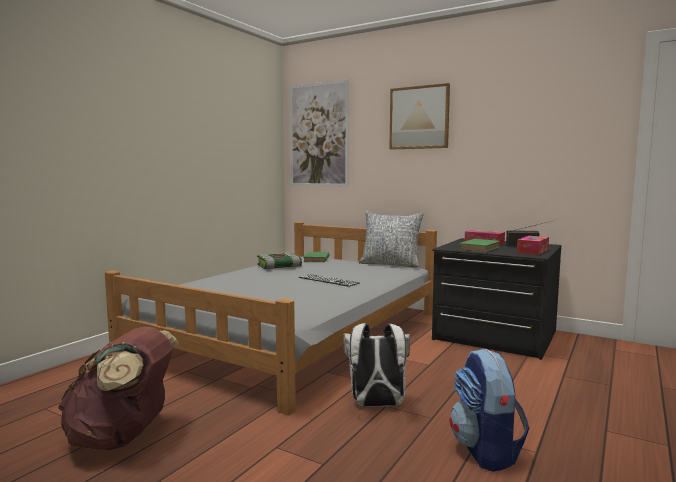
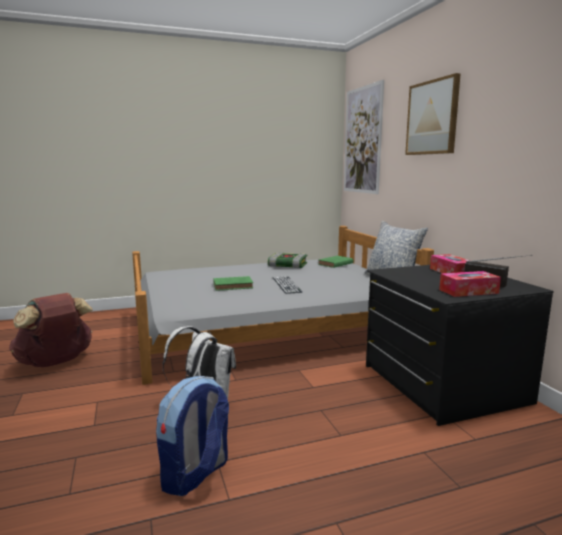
camera: 40 degrees right, 5 degrees up
green book [458,239,500,252] -> green book moved to [213,276,253,291]

